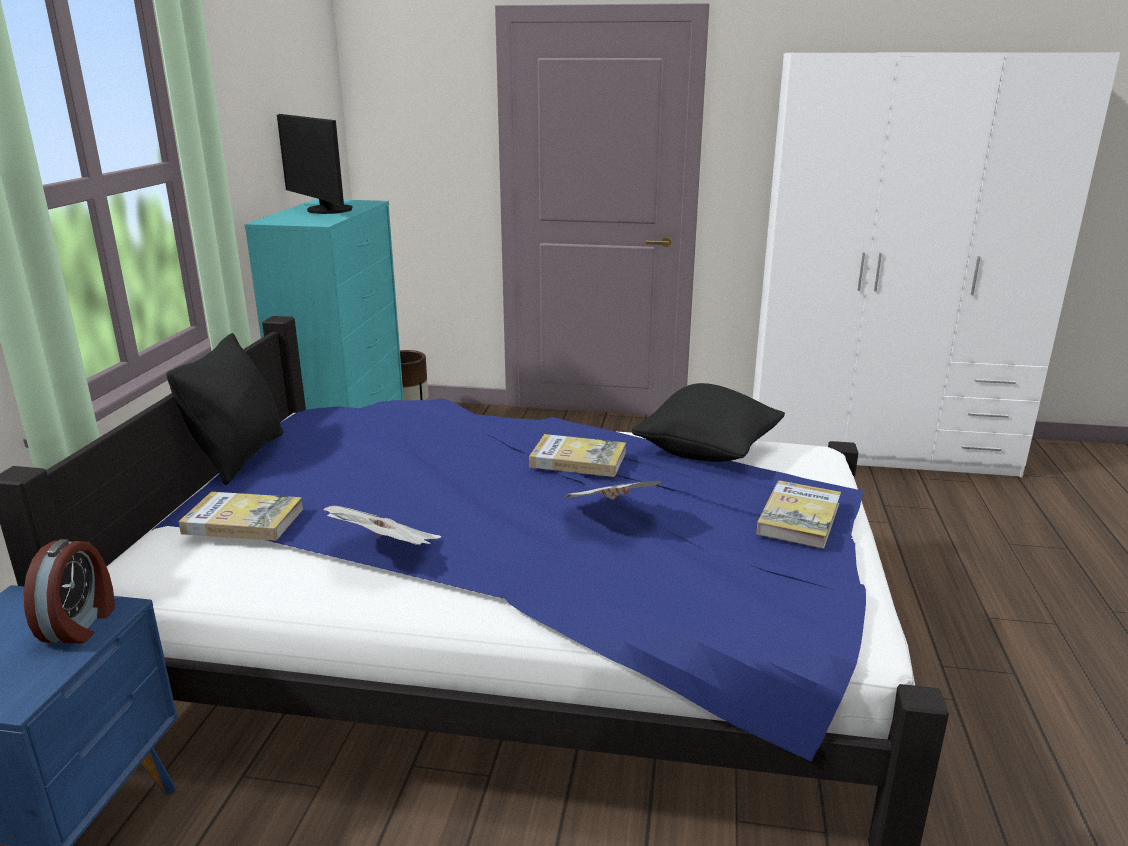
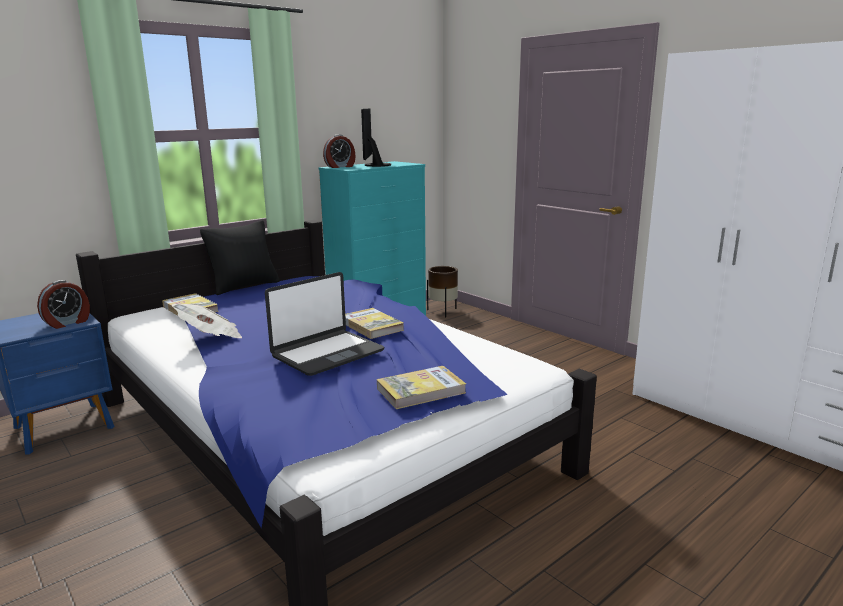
camera: 40 degrees right, 5 degrees down
newspaper [564,481,661,500] -> laptop [265,272,385,376]
black pillow [632,383,785,462] -> none
none -> alarm clock [323,135,356,168]

